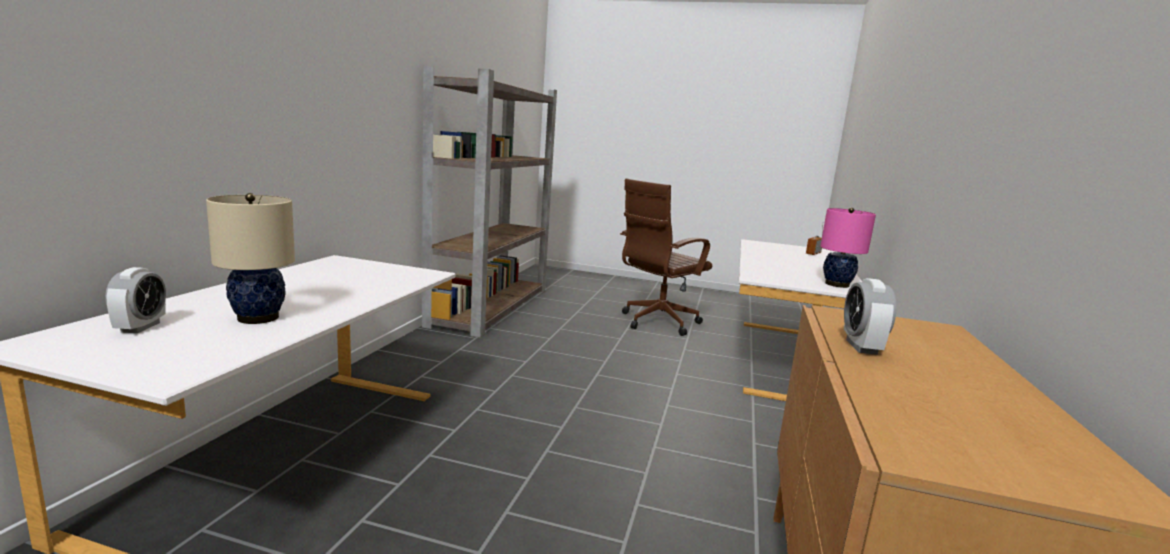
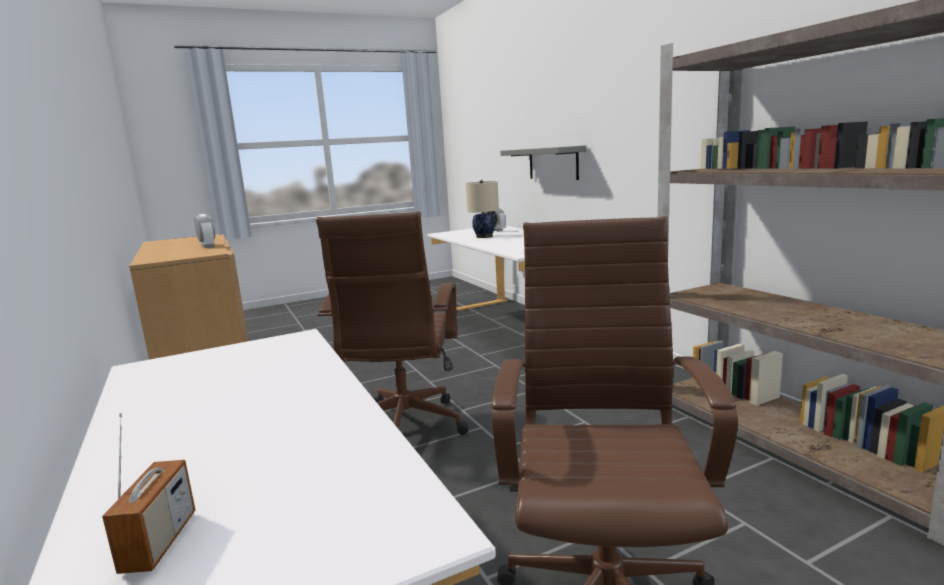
camera: 140 degrees right, 0 degrees up
pink table lamp [820,208,876,288] -> none
none -> brown office chair [316,211,469,435]
none -> grey shelf [500,145,586,180]

